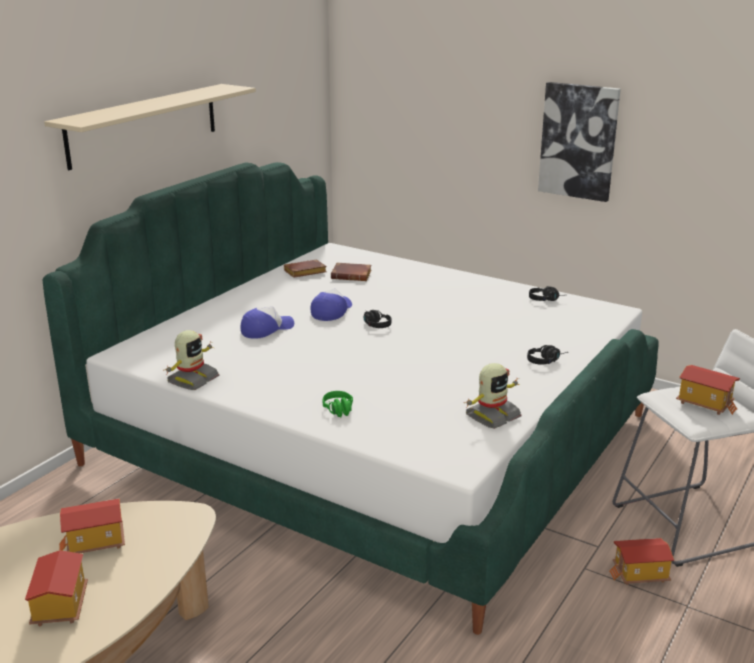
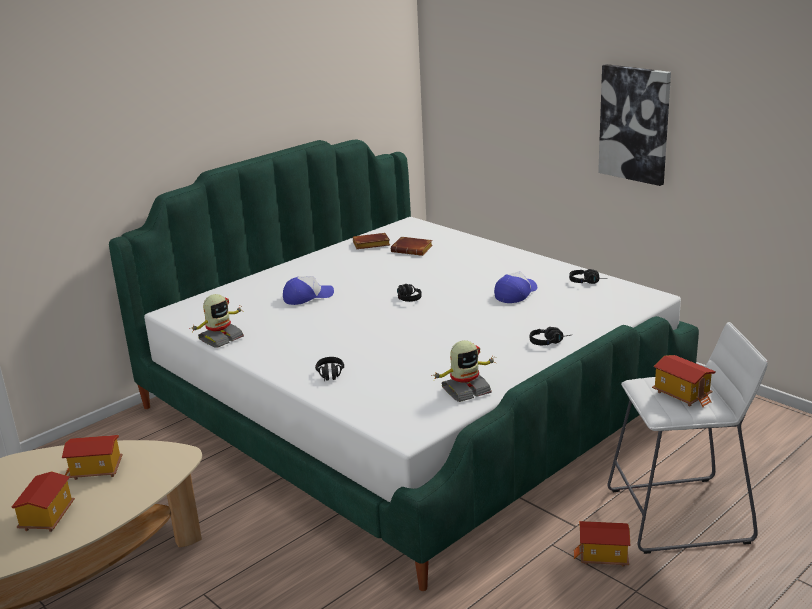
camera: 15 degrees right, 0 degrees up
beige shelf [44,84,256,170] -> none
cap [310,288,352,321] -> cap moved to [494,271,537,303]
green headphones [322,391,353,417] -> black headphones [315,357,344,381]

